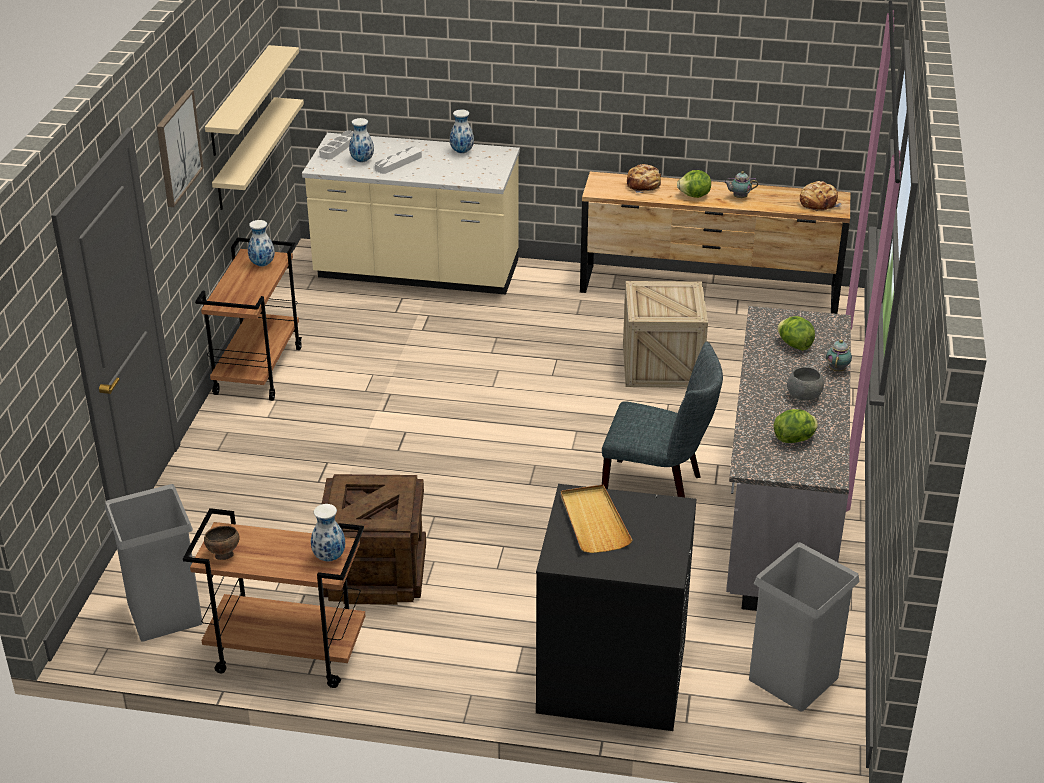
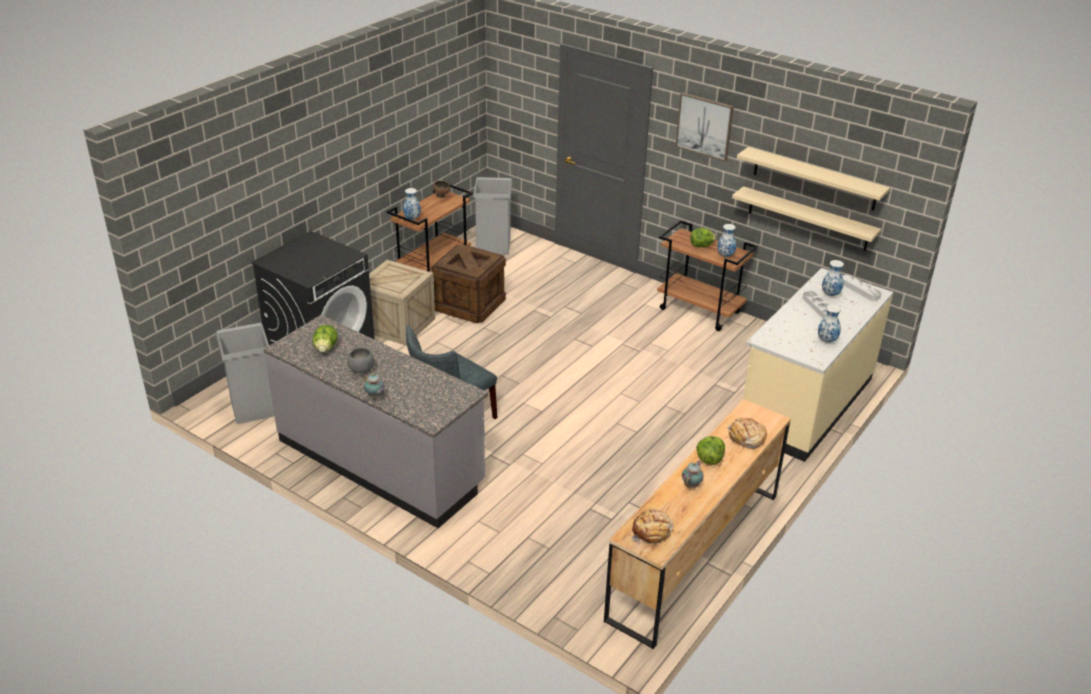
camera: 115 degrees right, 0 degrees up
beige tray [561,485,632,553] -> none
crate [623,281,708,388] -> crate moved to [369,260,435,346]
lettuce [777,316,815,351] -> lettuce moved to [690,228,716,247]

